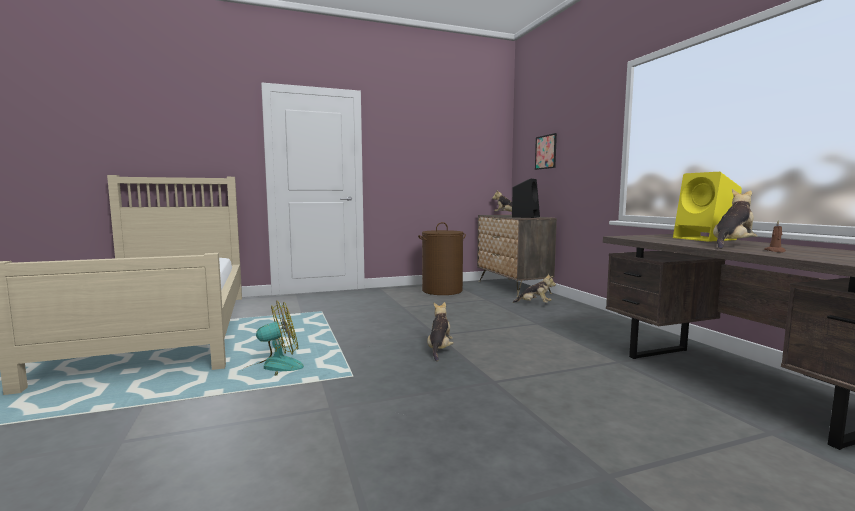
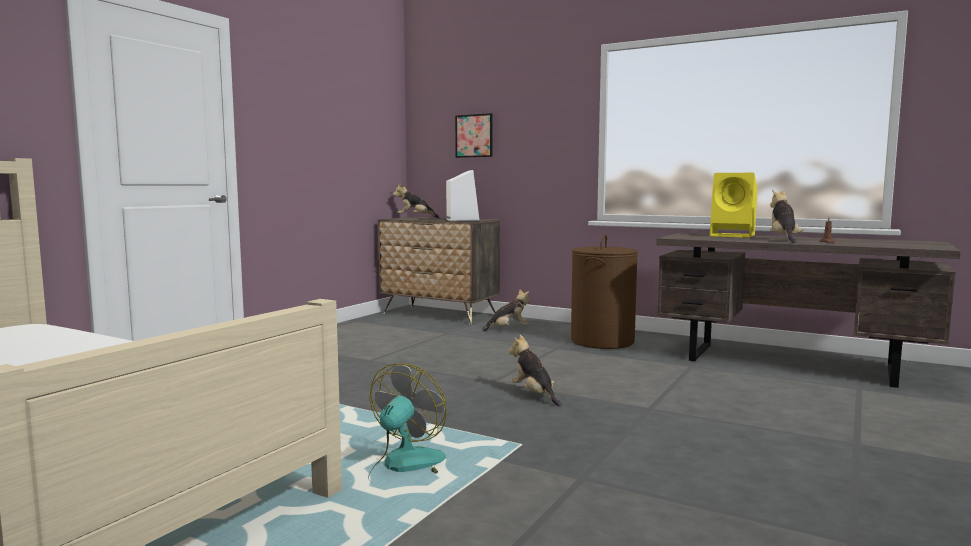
camera: 40 degrees left, 0 degrees up
brown laundry basket [418,222,466,295] -> brown laundry basket moved to [571,235,638,349]
black speaker [512,178,540,218] -> white speaker [446,170,480,221]

